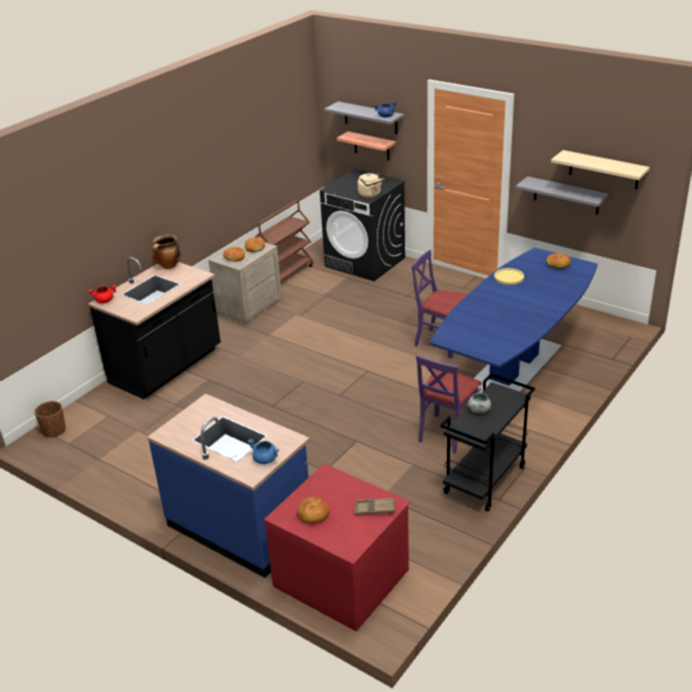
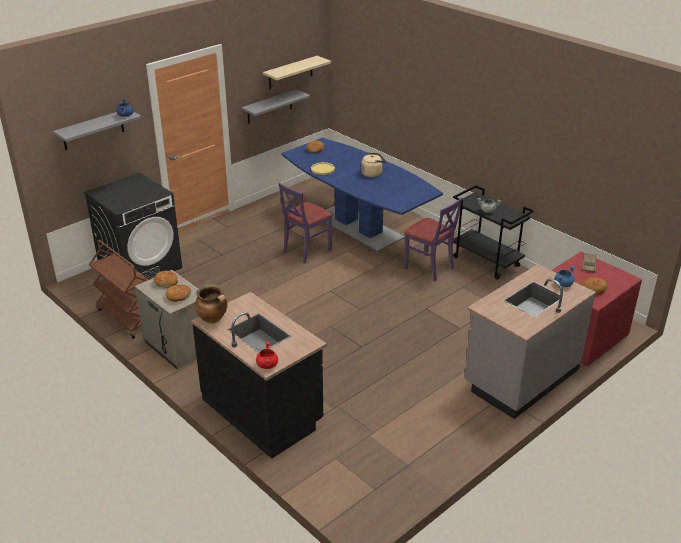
camera: 80 degrees left, 0 degrees up
brown planter [34,401,66,437] -> none
blue counter [147,394,310,578] -> grey counter [465,264,596,419]
shelf [337,131,396,161] -> none
beige kettle [358,173,384,198] -> beige kettle moved to [361,153,386,177]

